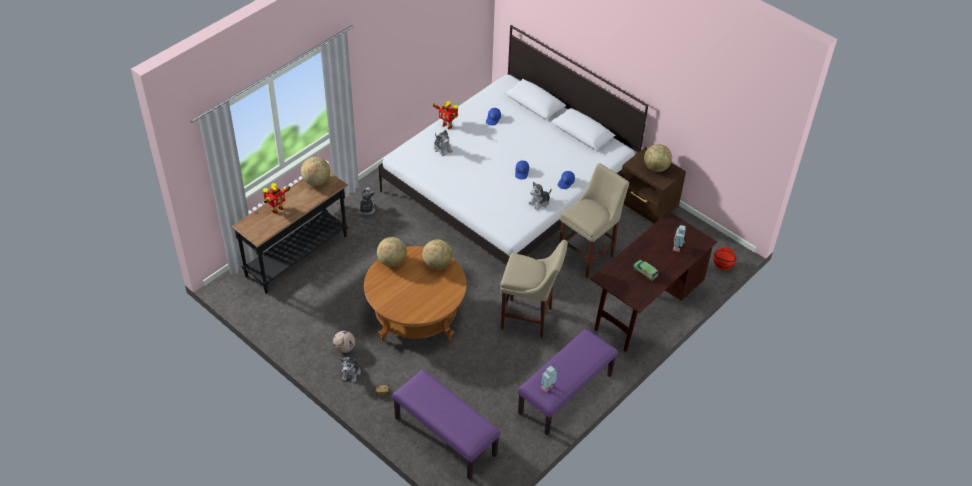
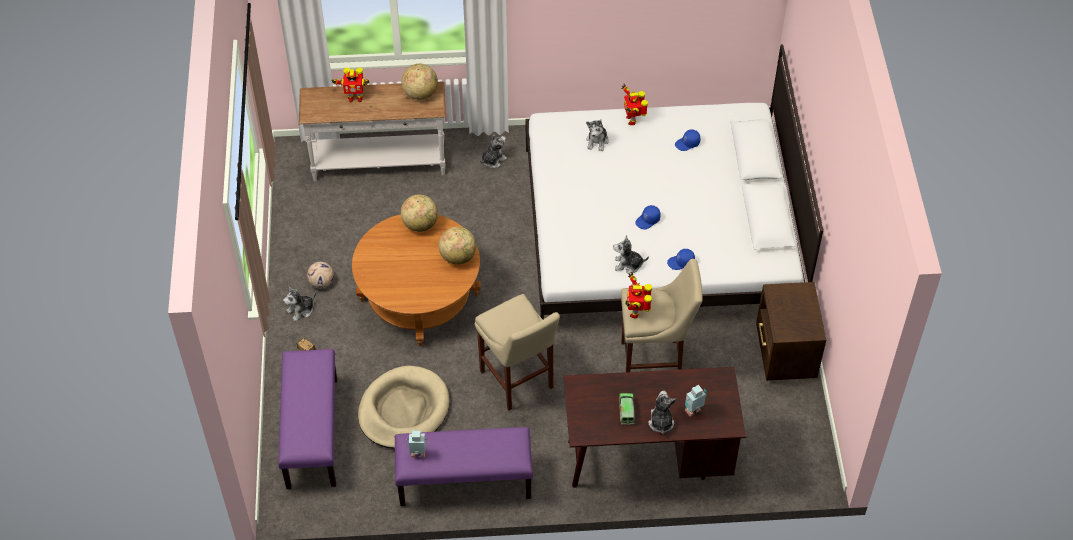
camera: 45 degrees right, 5 degrees up
black console table [232,172,348,294] -> white console table [299,82,446,182]
globe [644,144,672,172] -> none
basketball [713,247,736,270] -> none
none -> beige dog bed [358,365,449,449]
none -> toy robot [625,272,652,318]
none -> plush toy [648,391,676,434]

